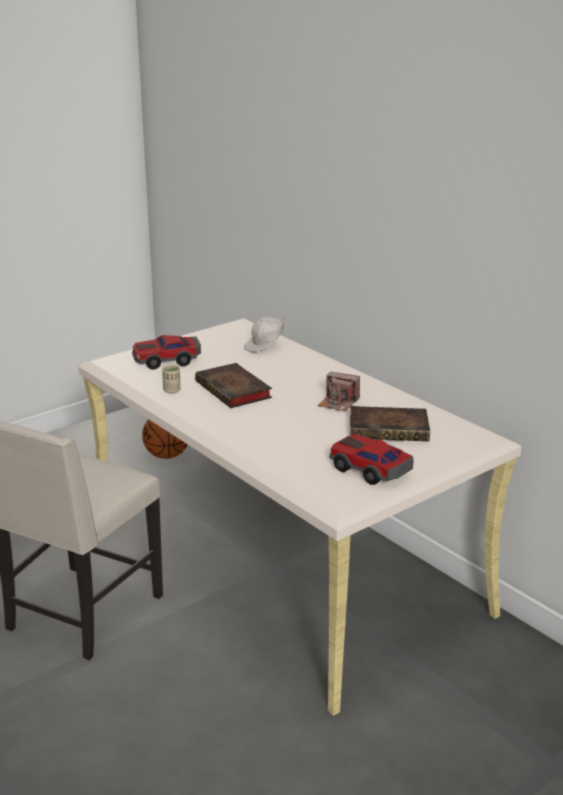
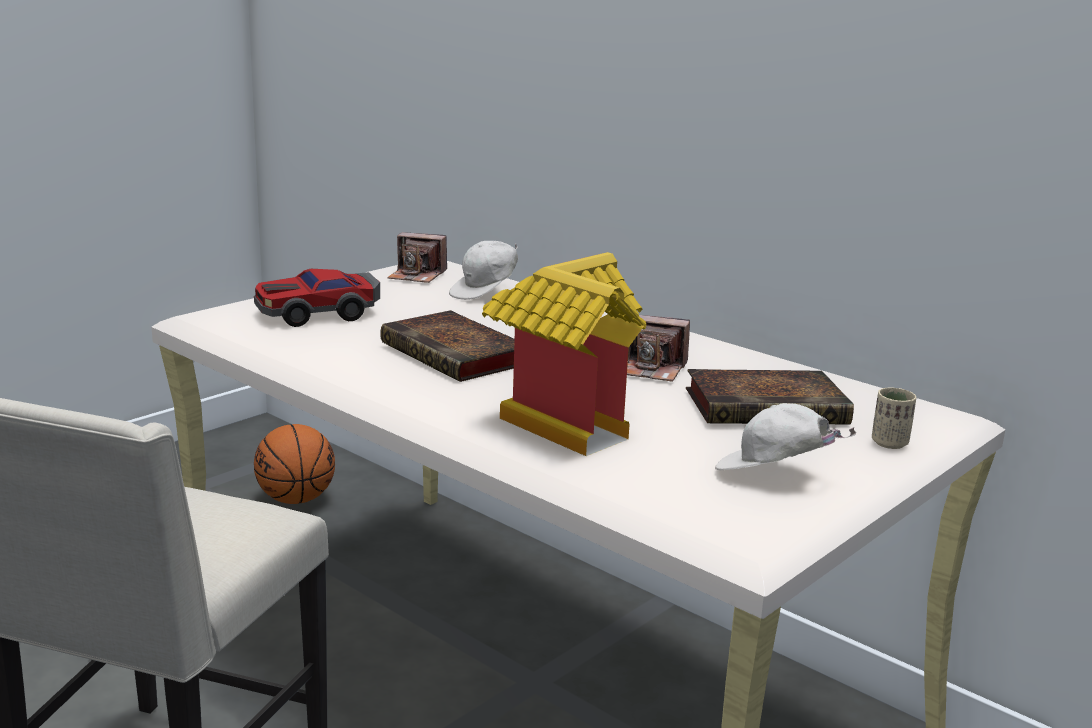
camera: 10 degrees left, 5 degrees down
beige cup [162,365,180,394] -> beige cup moved to [872,388,916,449]
toy car [330,434,414,485] -> white cap [715,403,856,470]
none -> camera [387,232,447,283]
none -> toy house [482,252,646,456]

